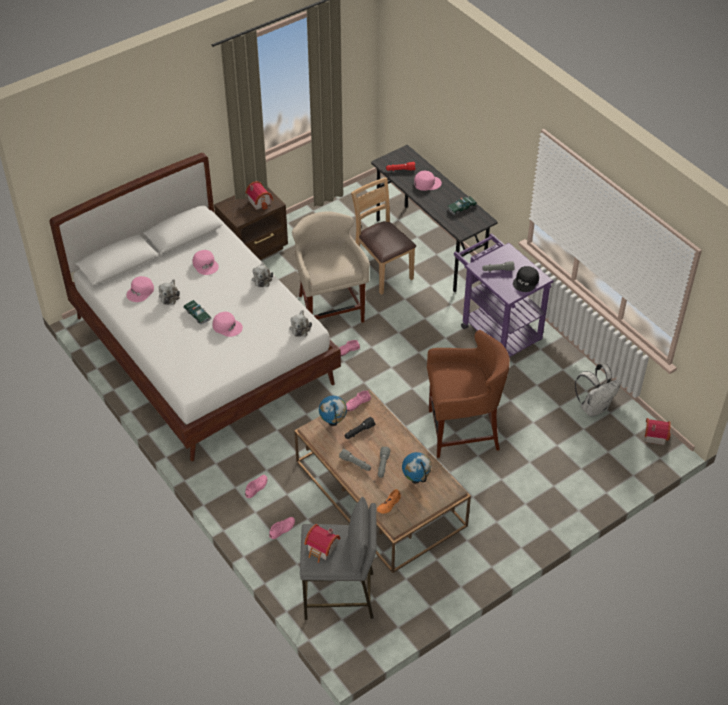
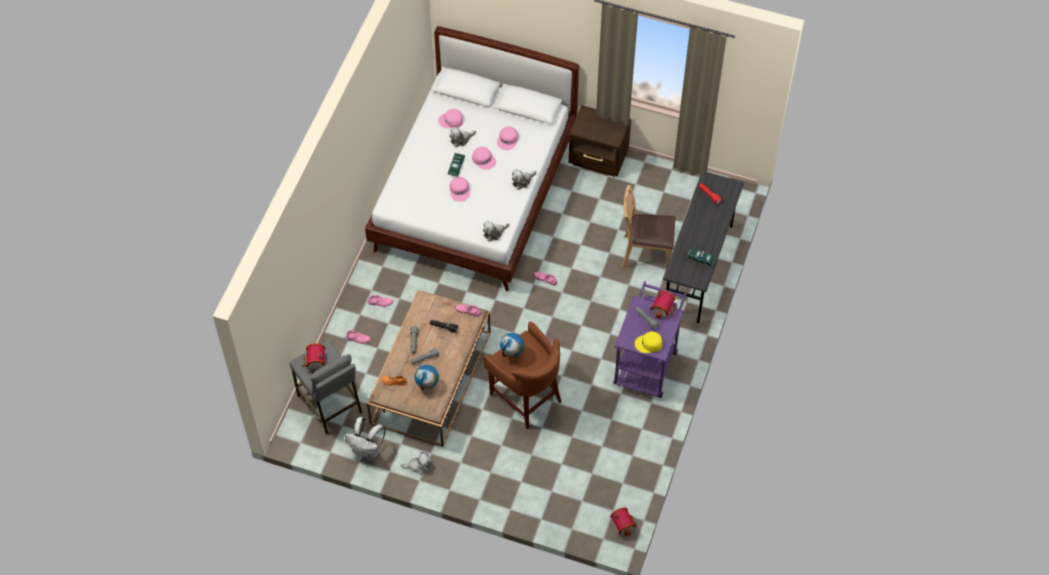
camera: 55 degrees right, 10 degrees up
toy house [246,181,273,210] -> toy house moved to [650,290,676,319]
beige stool [292,212,370,323] -> none
globe [319,396,347,426] -> globe moved to [500,333,524,357]
brown chair [351,178,416,295] -> brown chair turned 105 degrees counterclockwise [622,185,676,269]
pink cap [414,171,442,191] -> pink cap moved to [472,147,496,170]
black cap [513,266,539,292] -> yellow cap [635,331,662,353]
white backpack [575,363,622,417] -> white backpack moved to [345,417,385,460]
none -> plush toy [401,452,432,475]

